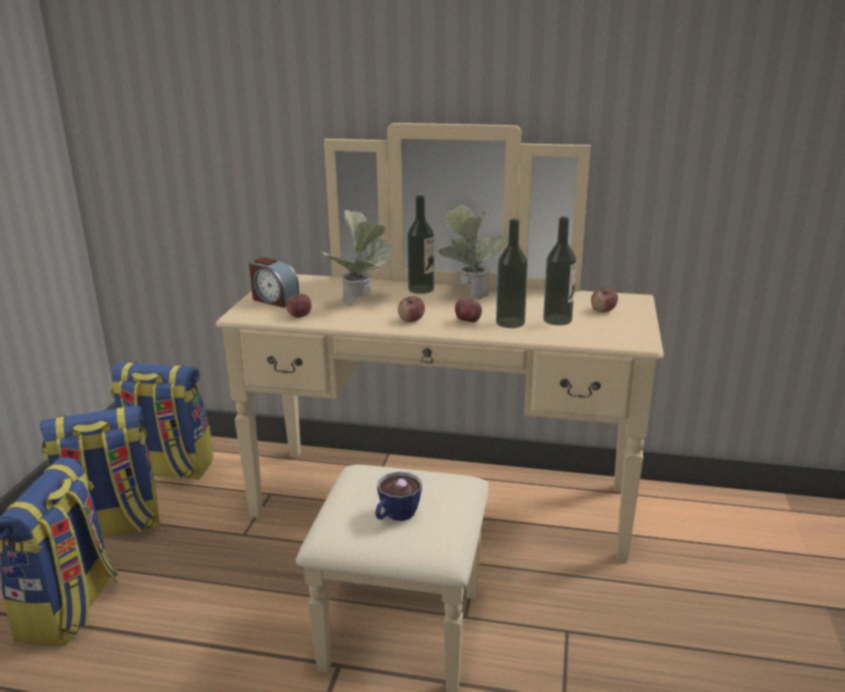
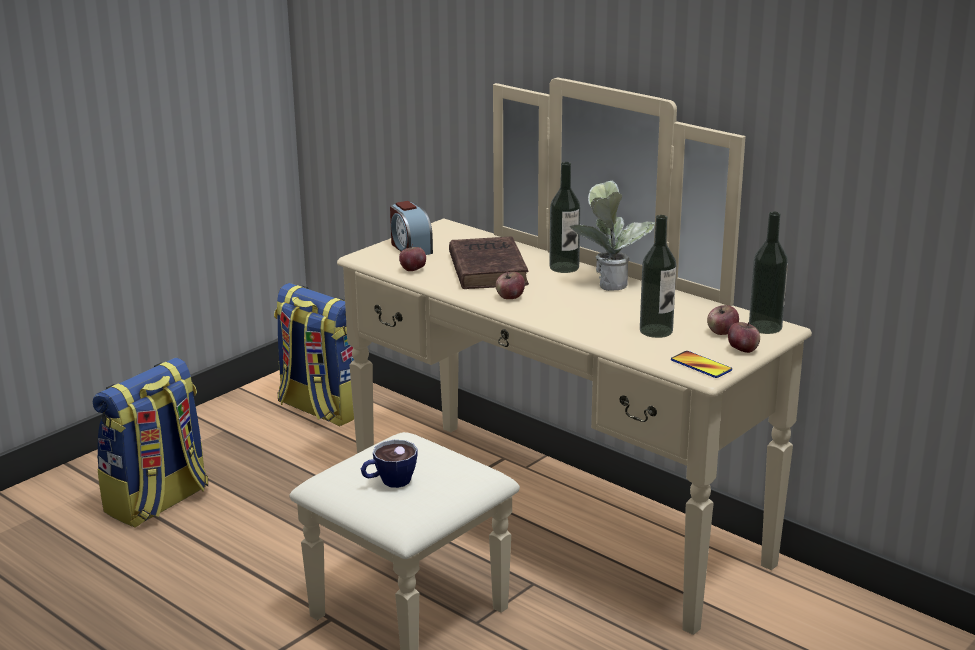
camera: 30 degrees right, 0 degrees up
backpack [40,406,160,538] -> none
potted plant [321,210,393,304] -> brown book [449,237,529,289]
apple [455,297,482,322] -> apple moved to [728,322,760,353]
bottle [496,219,528,328] -> bottle moved to [749,212,788,334]
none -> phone [671,351,732,378]

